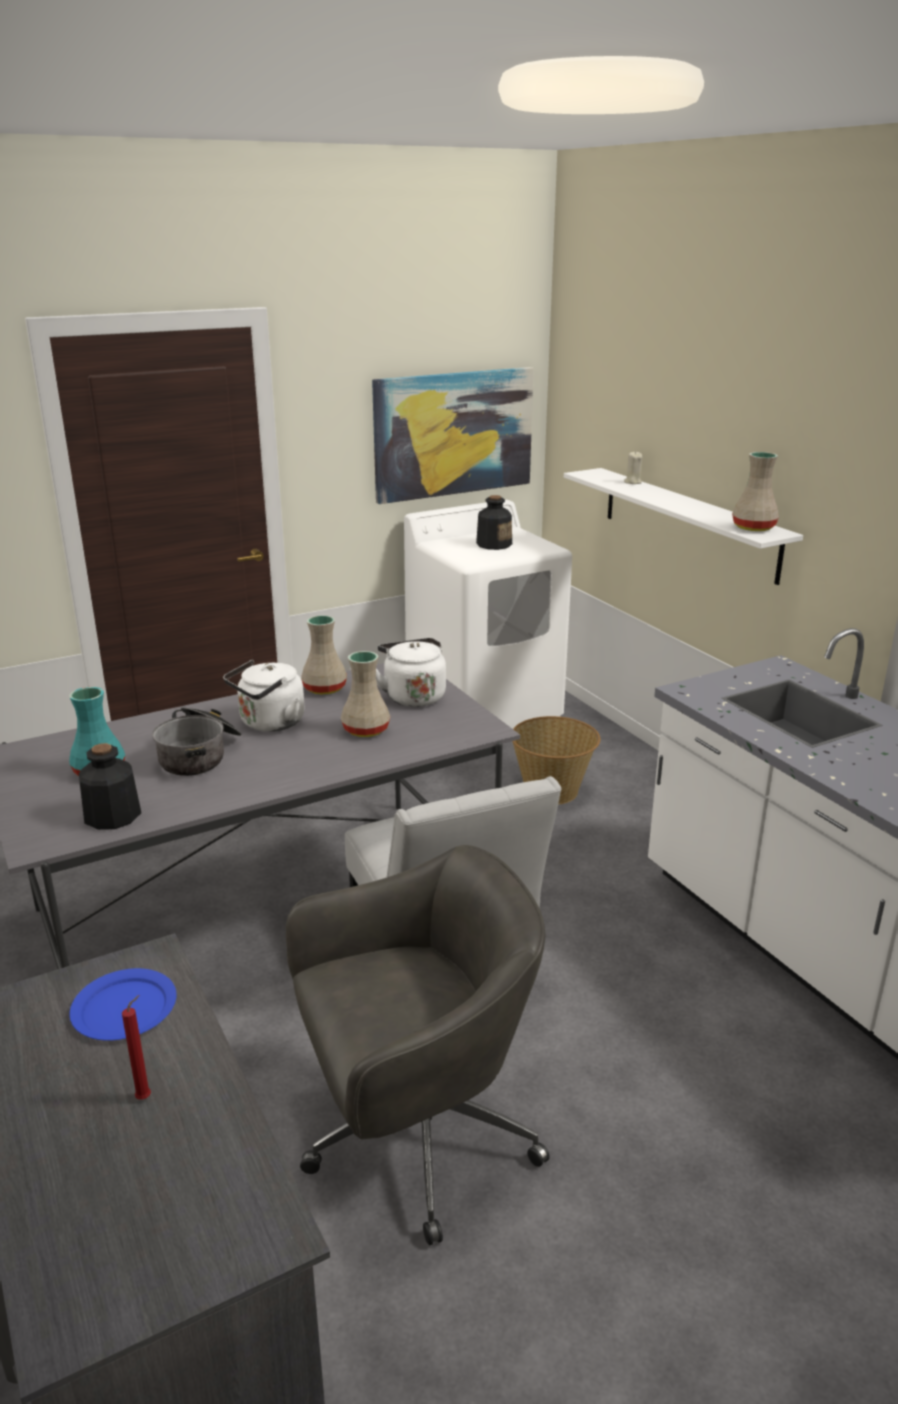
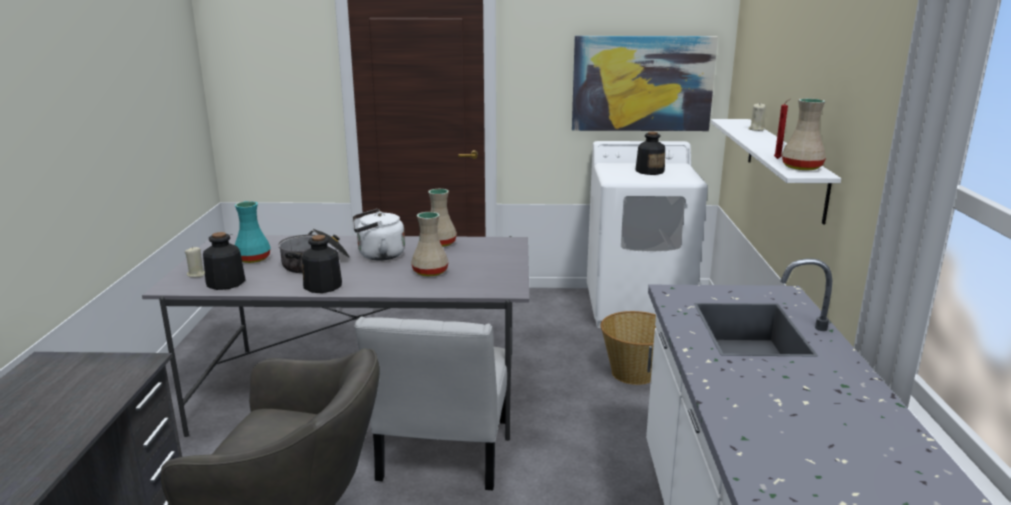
camera: 30 degrees right, 5 degrees down
blue plate [70,968,177,1041] -> none
red candle [122,995,151,1100] -> red candle moved to [774,99,791,159]
white kettle [376,638,446,707] -> none
none -> beige candle [185,246,205,278]
none -> bottle [302,235,342,293]

